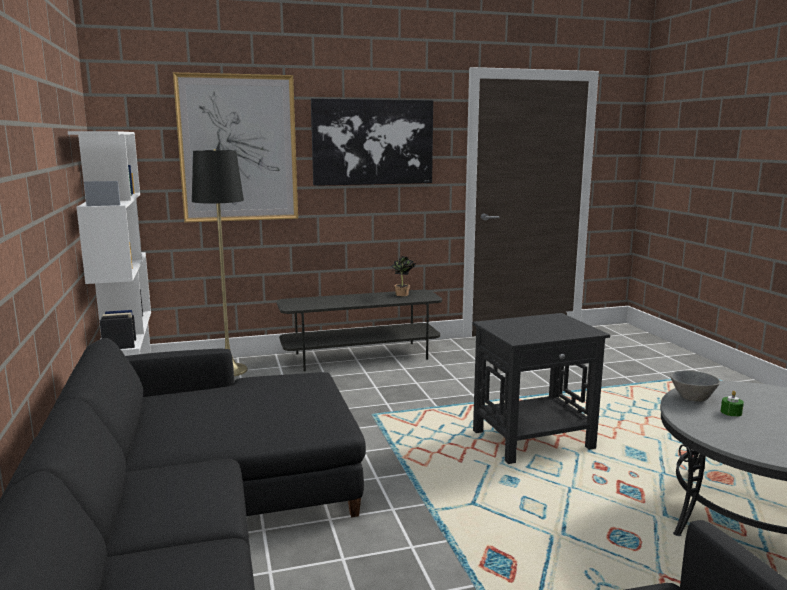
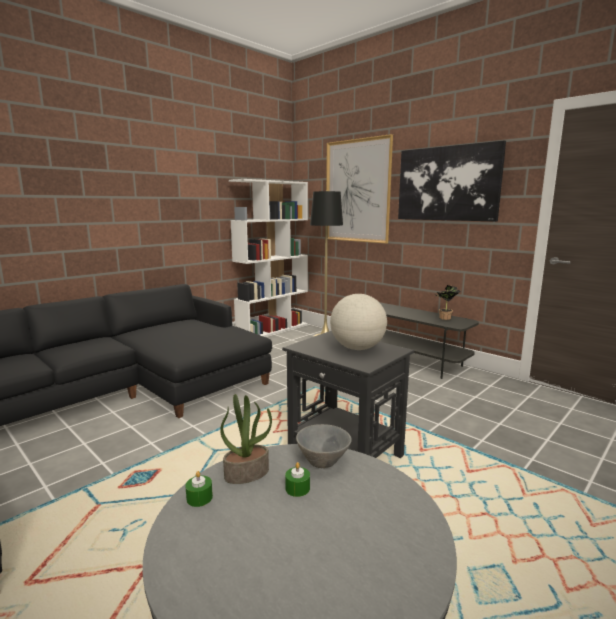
camera: 60 degrees right, 0 degrees up
none -> green candle [185,471,213,507]
none -> potted plant [220,394,272,484]
none -> globe [330,294,387,350]

